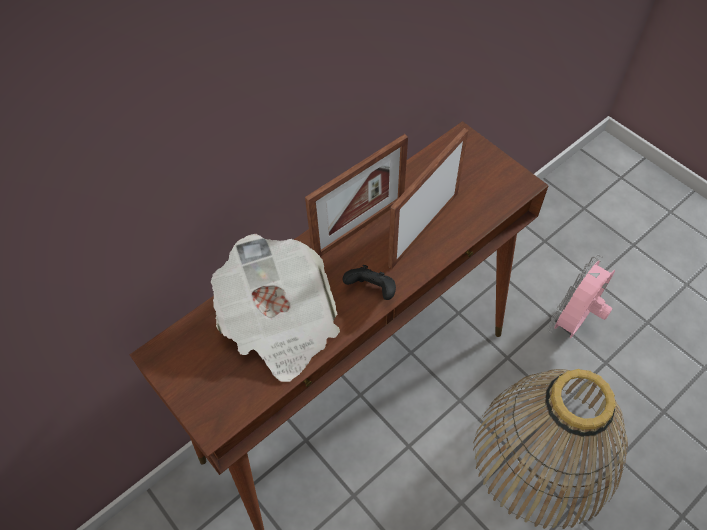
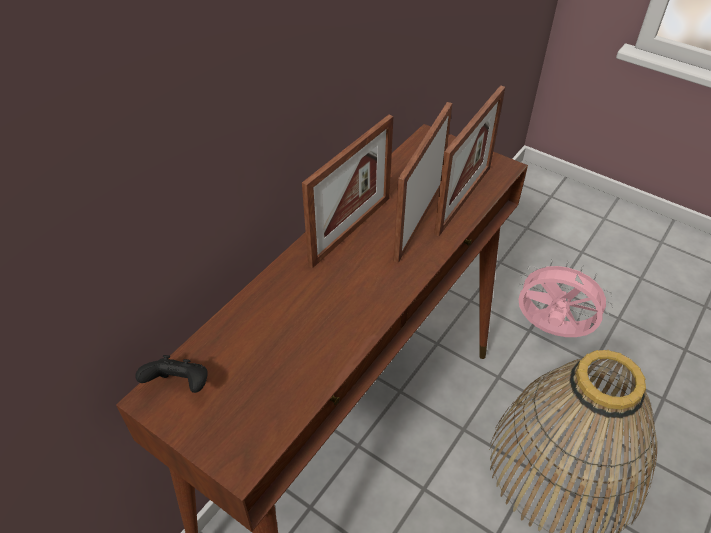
camera: 15 degrees left, 10 degrees down
newspaper [211,234,340,382] -> none
black game controller [343,265,396,300] -> black game controller moved to [135,355,208,393]
pink fan [547,255,615,338] -> pink fan turned 90 degrees clockwise [517,259,613,337]
none -> picture frame [434,85,505,236]

